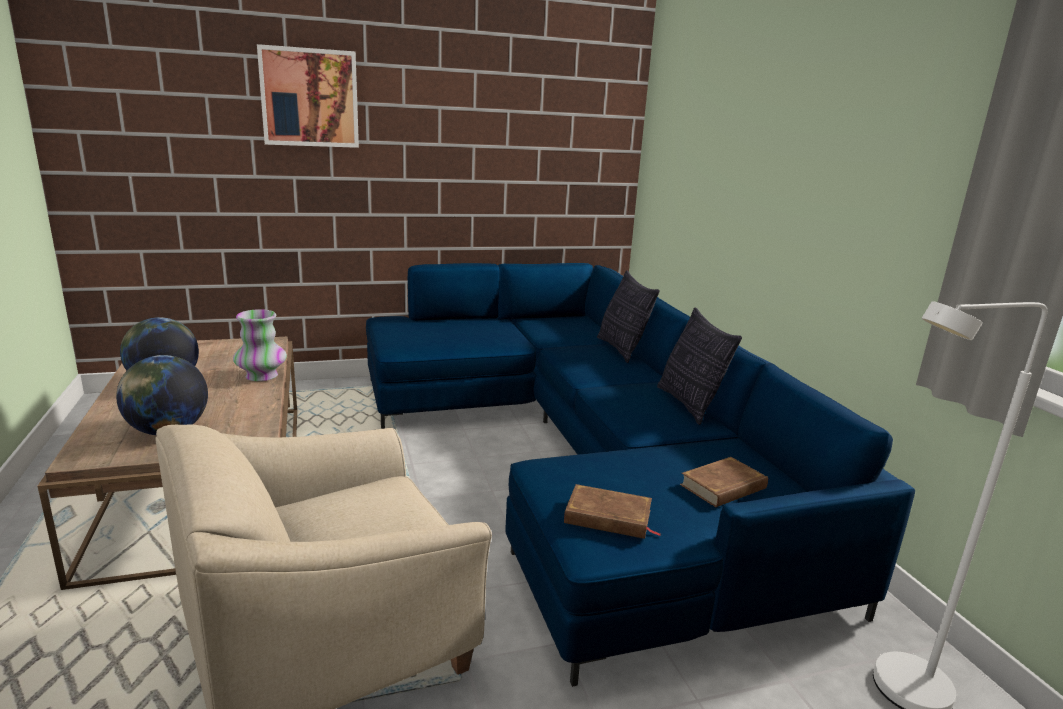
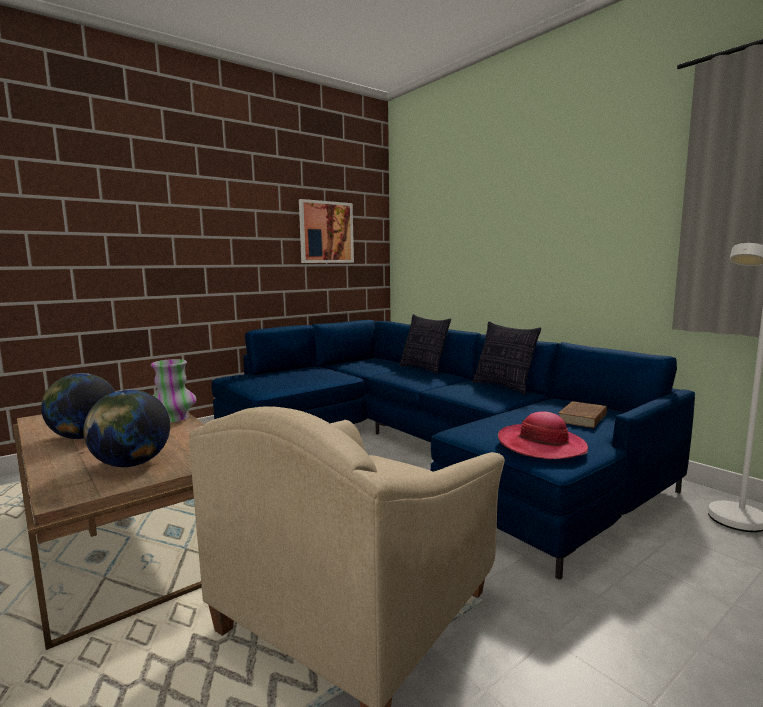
camera: 20 degrees left, 10 degrees down
picture [257,44,359,148] -> picture moved to [299,199,354,263]
brown book [564,484,660,539] -> hat [498,411,588,459]

